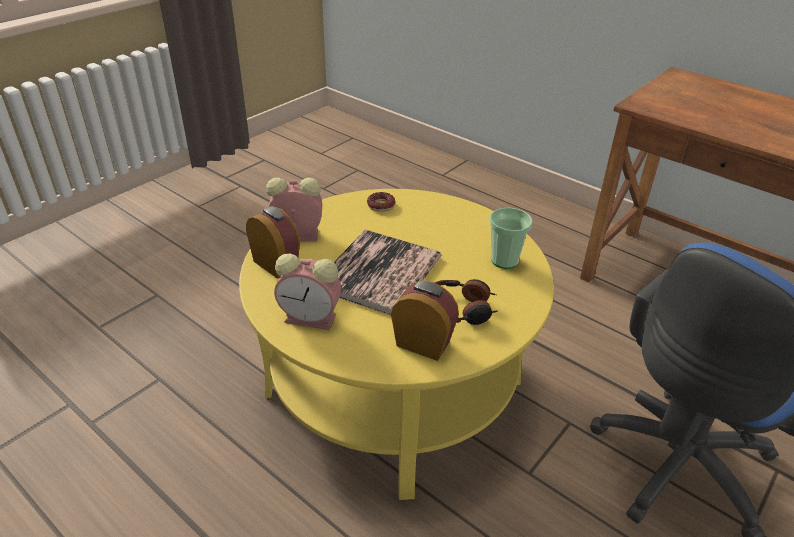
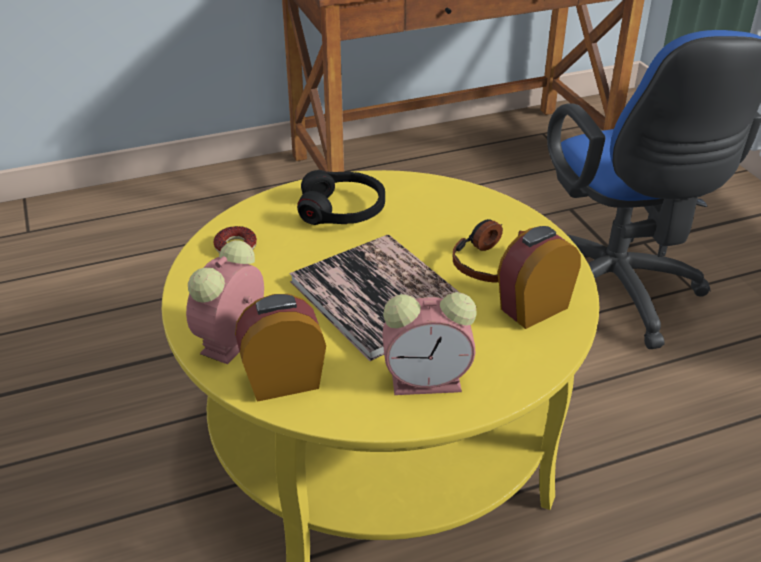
camera: 60 degrees left, 0 degrees up
alarm clock [274,254,341,330] -> alarm clock turned 45 degrees clockwise [382,292,477,395]
cup [489,207,532,269] -> none
none -> black headphones [297,170,385,225]

